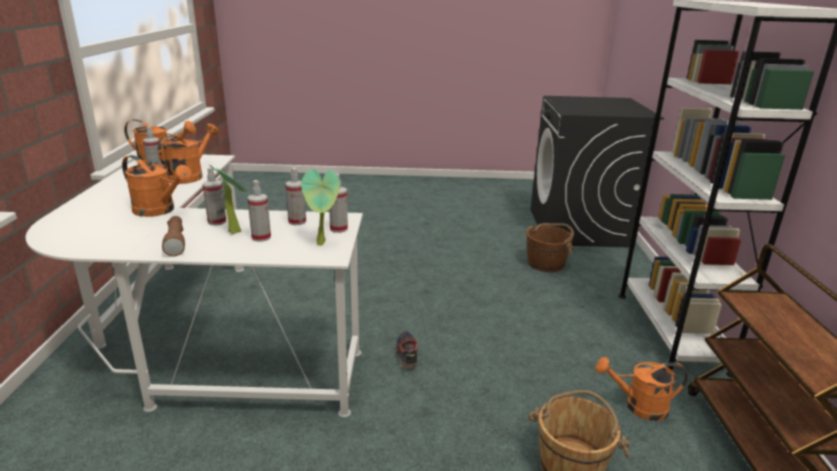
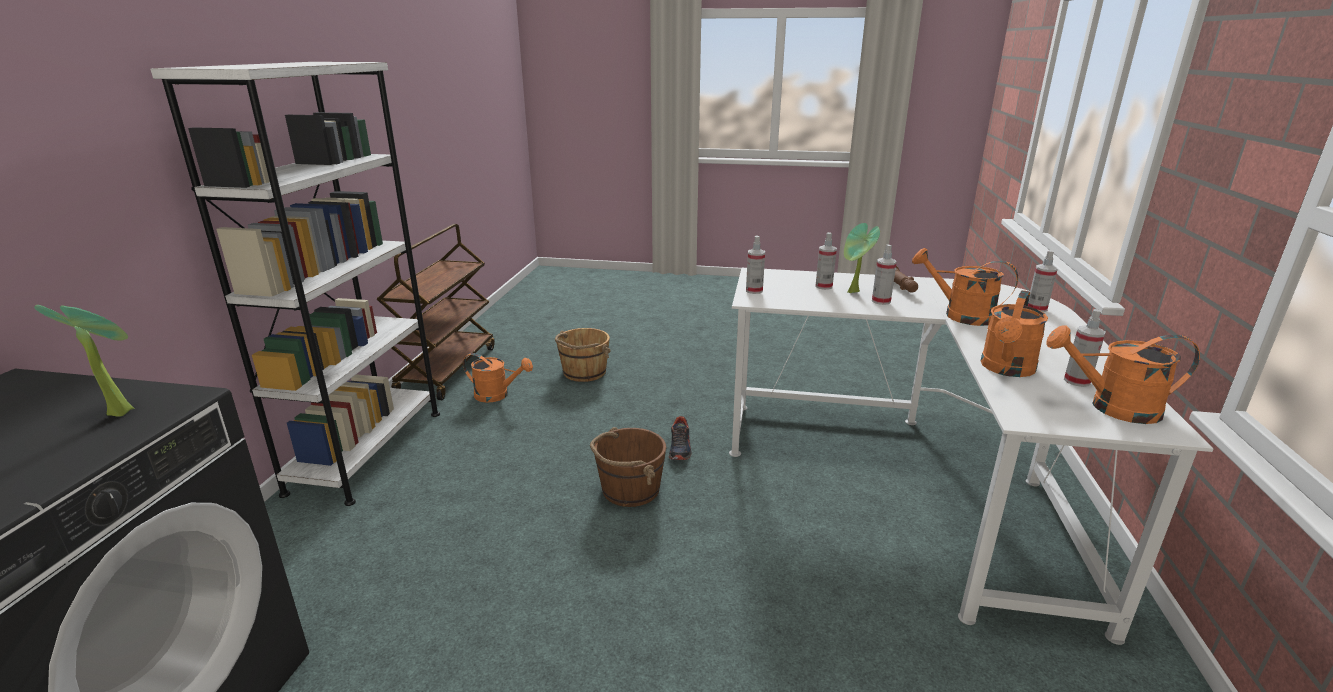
camera: 170 degrees left, 0 degrees up
spray bottle [285,167,306,225] -> spray bottle moved to [1028,250,1058,312]
potted plant [301,169,340,245] -> potted plant moved to [34,305,135,417]
brown bucket [526,223,574,272] -> brown bucket moved to [590,427,666,507]

